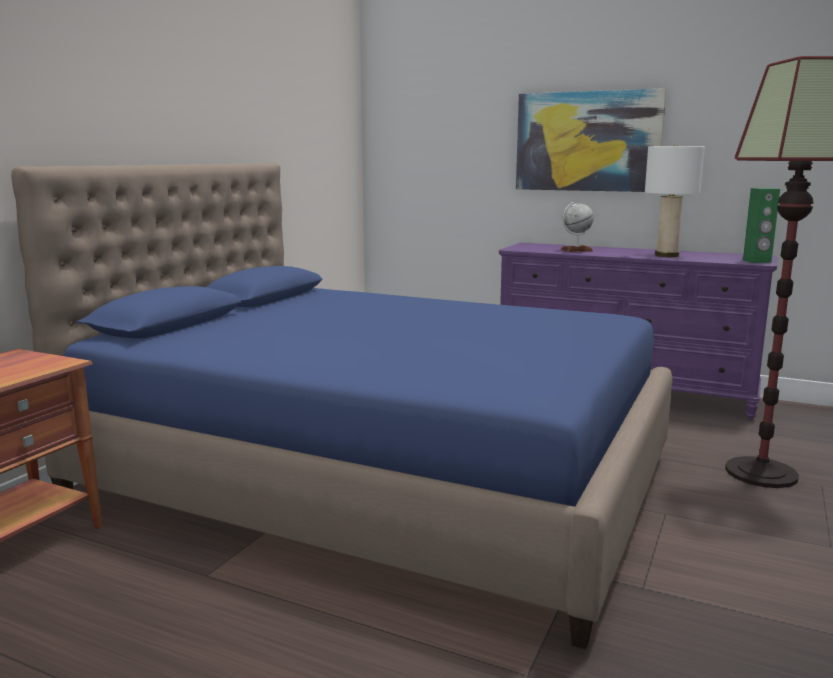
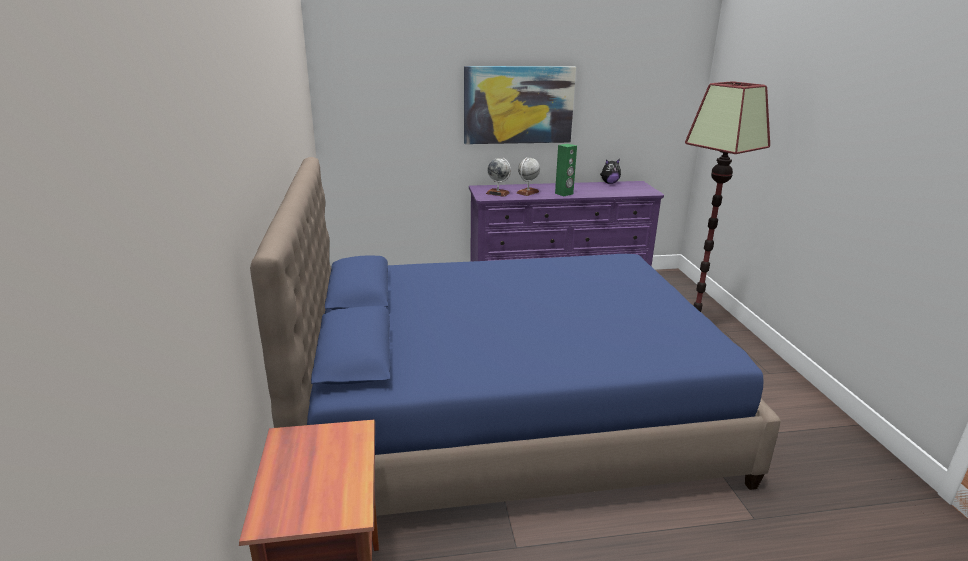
camera: 35 degrees left, 10 degrees up
white table lamp [645,145,705,257] -> none
green speaker [743,188,780,263] -> green speaker moved to [555,144,577,196]
none -> globe [486,158,511,197]
none -> plush toy [600,159,621,184]

